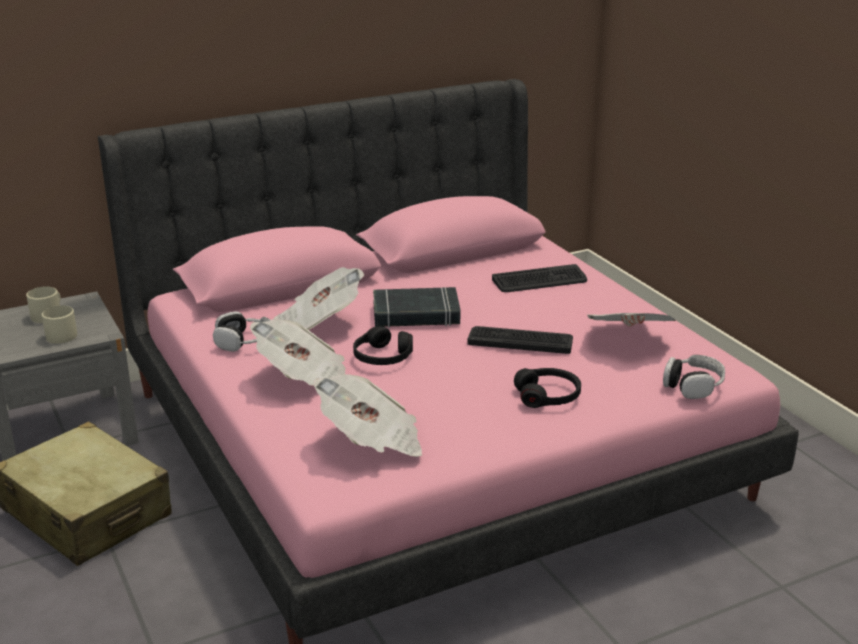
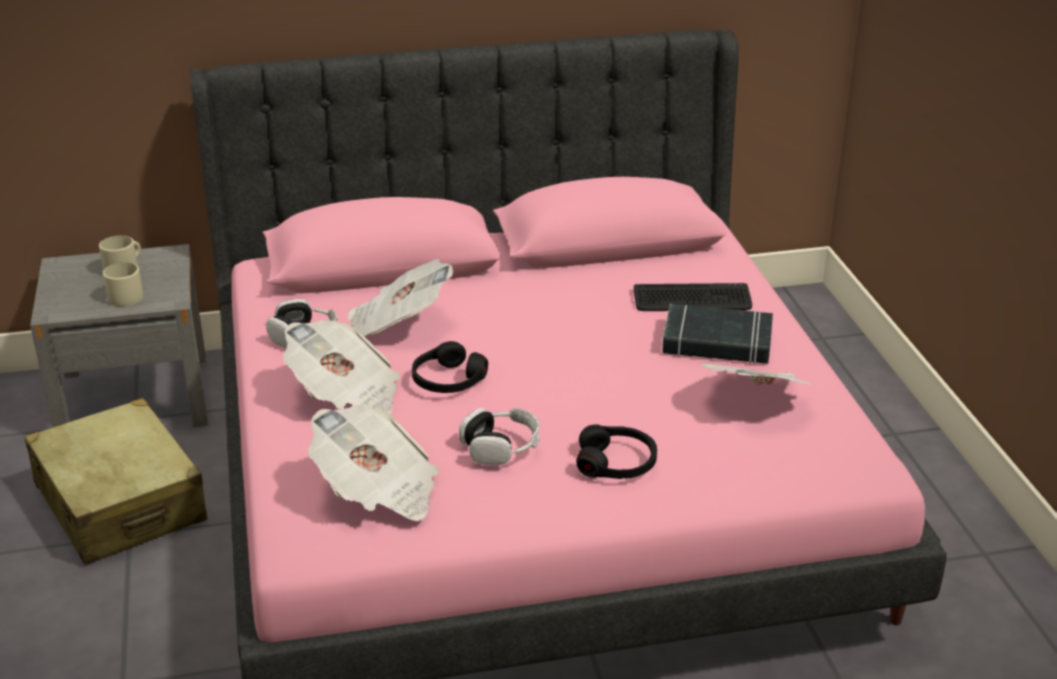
camera: 15 degrees right, 5 degrees up
black book [373,287,461,328] -> black book moved to [662,304,773,365]
keyboard [468,326,573,354] -> none
headphones [663,355,725,399] -> headphones moved to [459,408,540,465]

